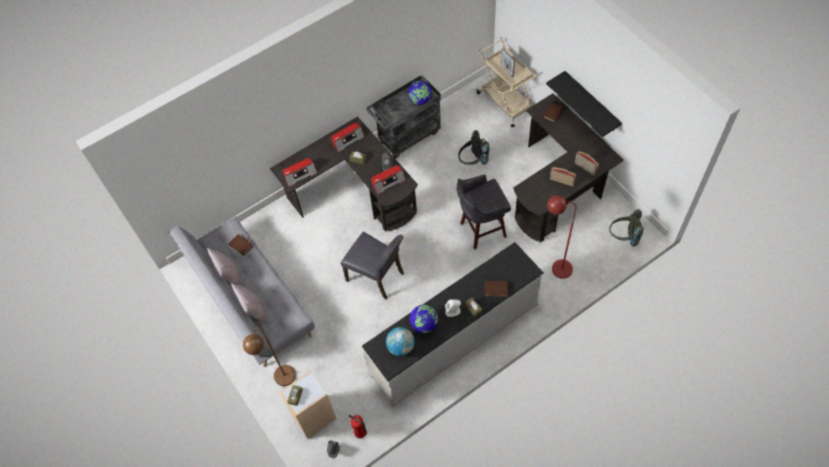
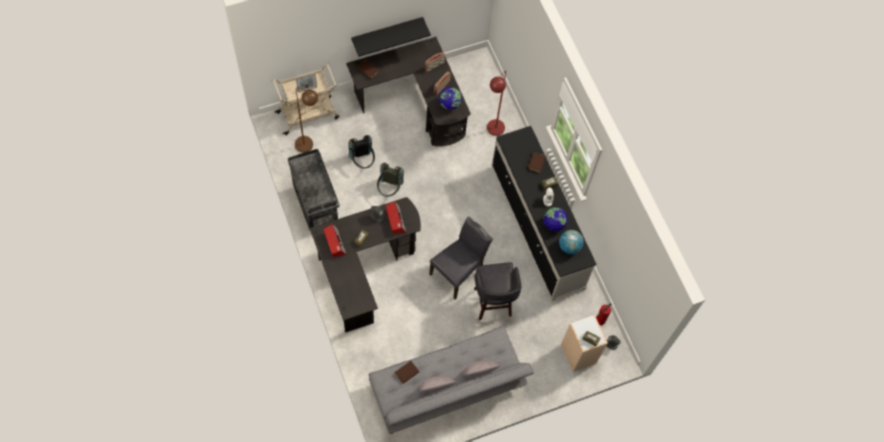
camera: 85 degrees left, 5 degrees up
brown floor lamp [243,324,296,386] -> brown floor lamp moved to [295,87,318,153]
radio [282,158,318,187] -> none
globe [408,81,432,105] -> globe moved to [439,87,462,110]
grey stool [456,175,511,250] -> grey stool moved to [474,262,521,320]
grey backpack [609,209,644,247] -> grey backpack moved to [377,163,404,197]

